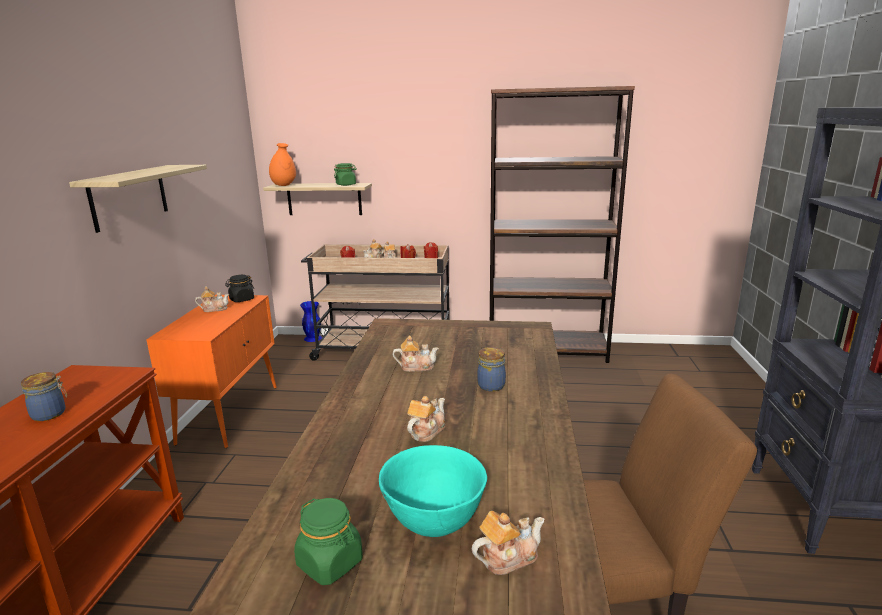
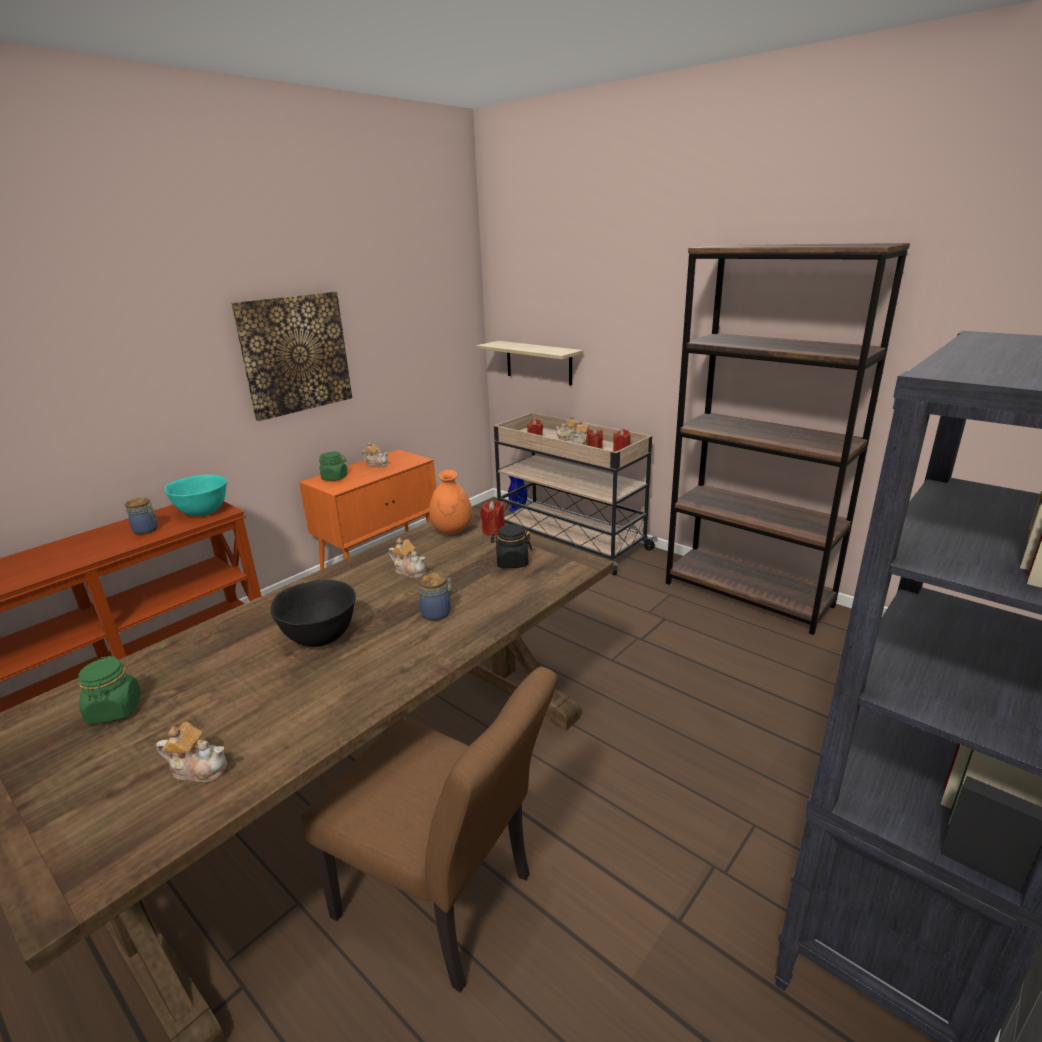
camera: 35 degrees right, 5 degrees up
shelf [69,165,207,233] -> picture [231,292,352,421]
black jar [225,275,254,302] -> black jar moved to [491,524,532,568]
orange vase [269,143,296,186] -> orange vase moved to [429,470,472,535]
green jar [334,163,357,186] -> green jar moved to [319,452,348,481]
turquoise bowl [379,445,487,537] -> turquoise bowl moved to [165,475,227,516]
teapot [407,396,445,442] -> black bowl [271,580,356,647]
none -> red candle [480,500,505,536]

